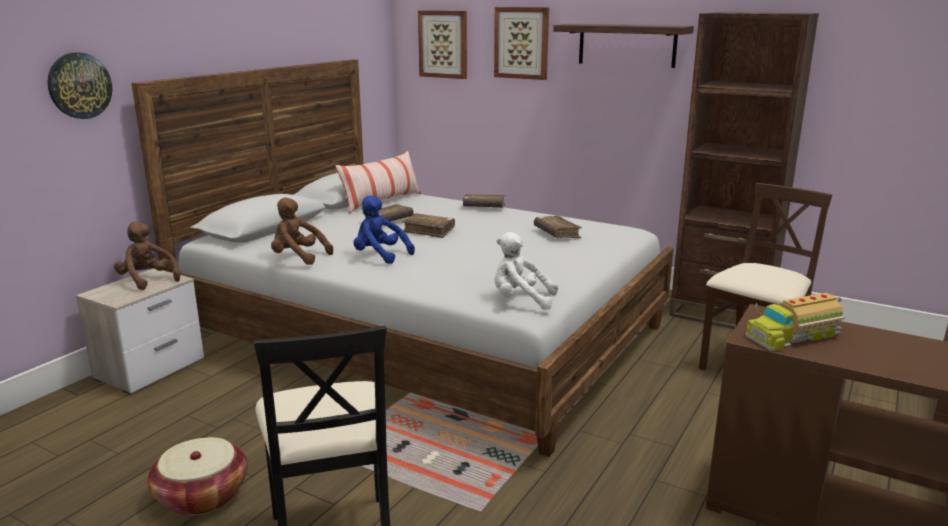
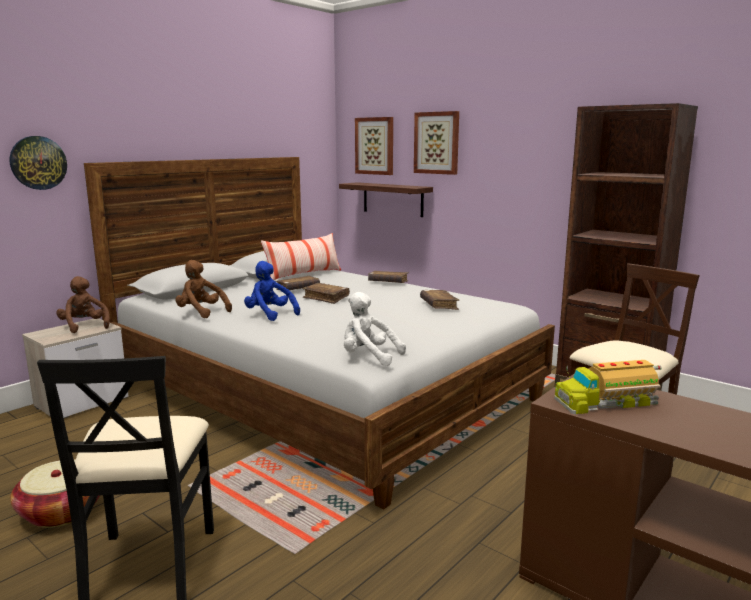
camera: 10 degrees right, 5 degrees down
shelf [553,24,694,68] -> shelf moved to [339,182,433,217]

